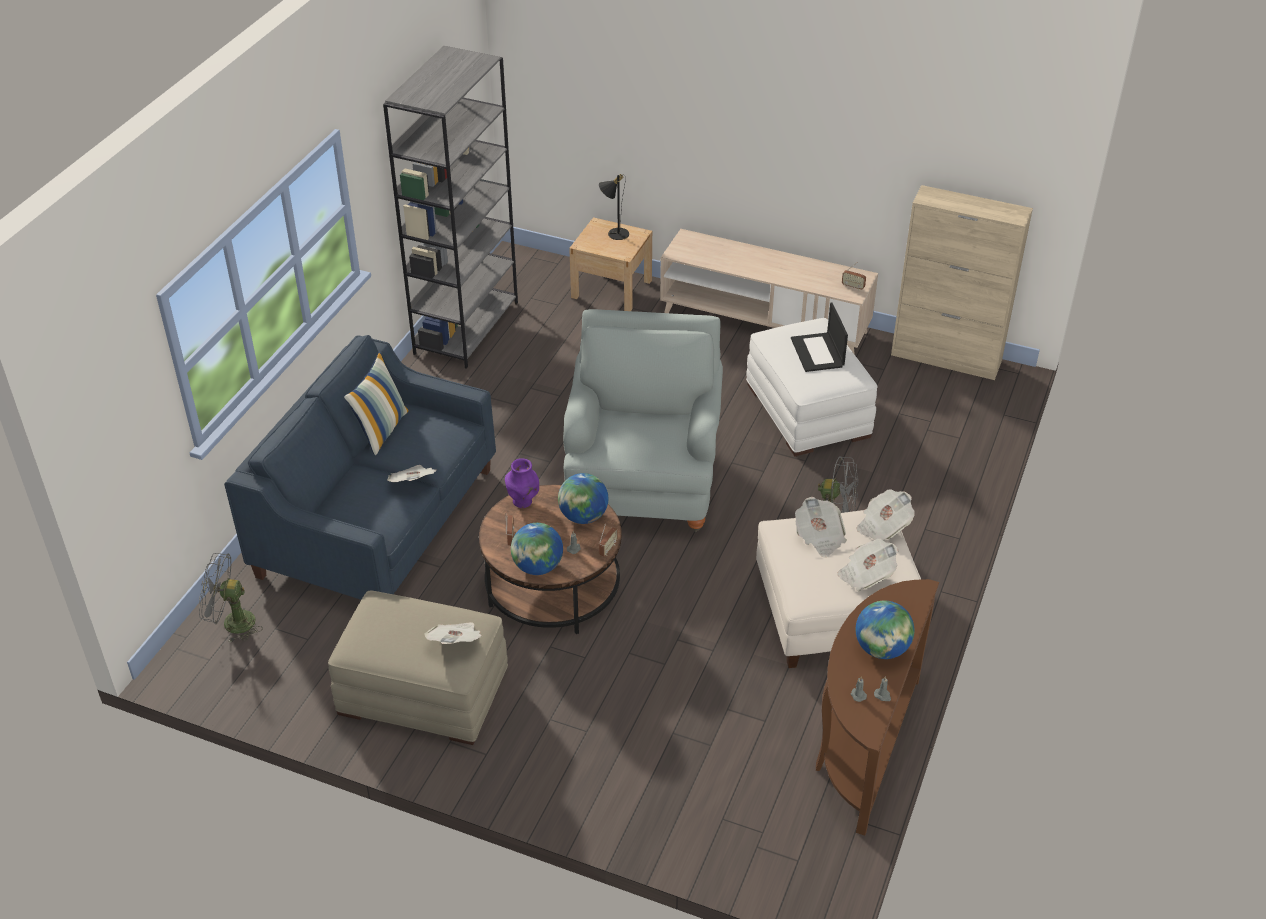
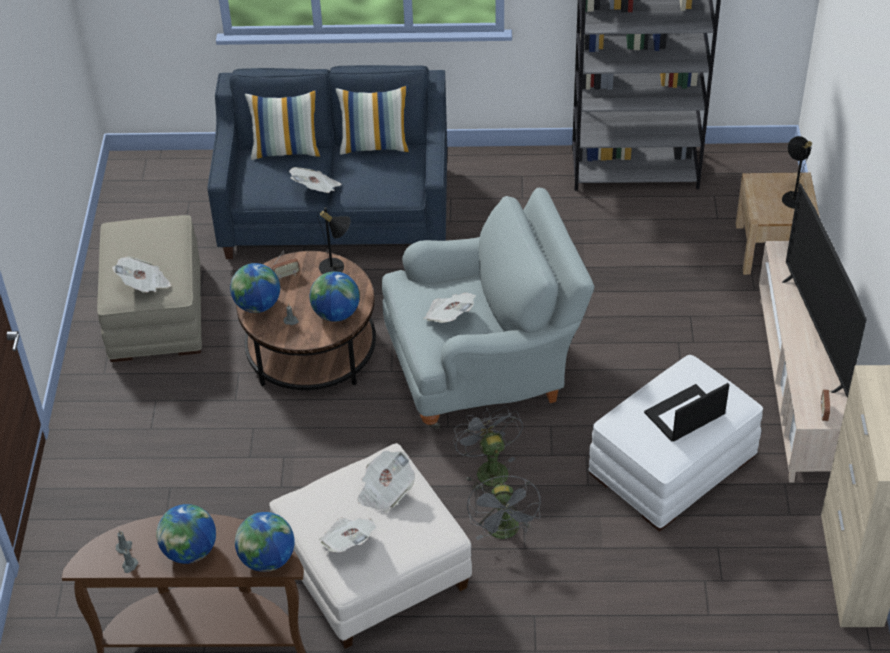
camera: 70 degrees right, 5 degrees up
grey fan [199,553,263,642] -> grey fan moved to [453,406,523,493]
purple vase [505,458,539,508] -> black table lamp [317,207,351,274]
radio [599,523,618,557] -> none
newspaper [856,489,915,541] -> newspaper moved to [423,292,476,323]
none -> globe [235,512,295,572]
none -> pillow [245,90,321,160]
none -> television [782,183,867,398]

